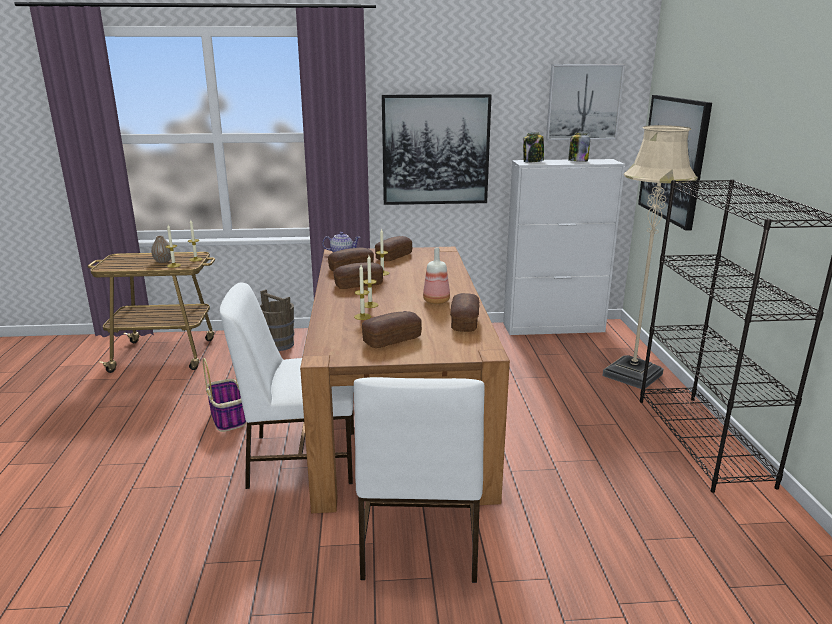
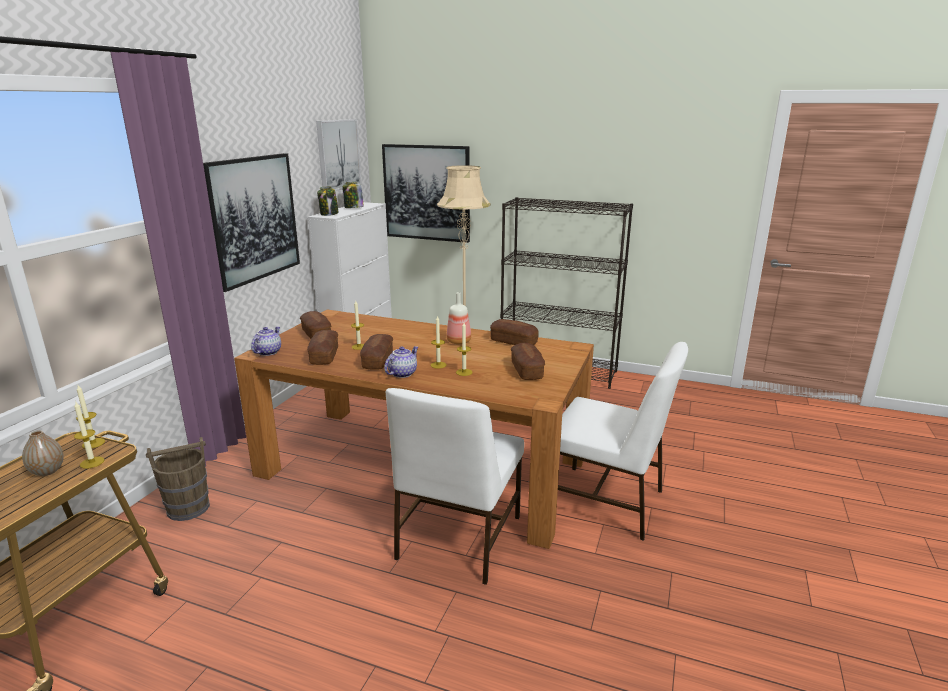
camera: 65 degrees left, 0 degrees up
basket [203,358,246,432] -> none
none -> teapot [384,346,418,378]

